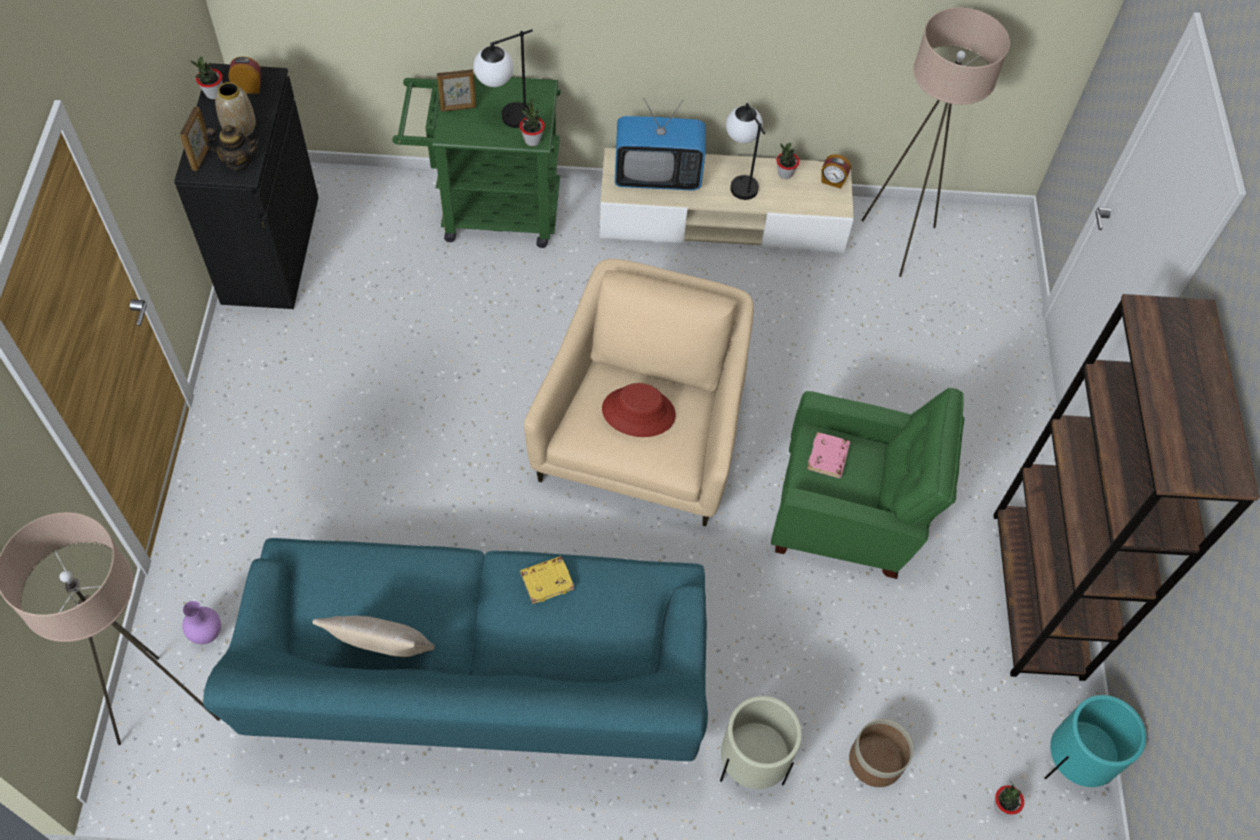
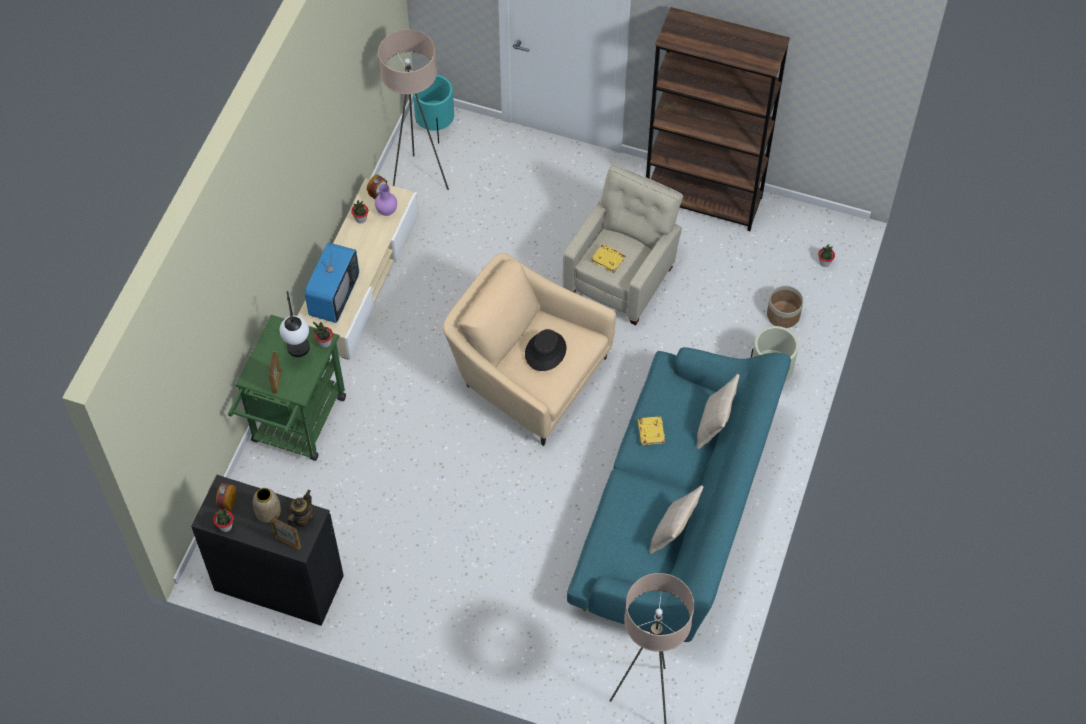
camera: 70 degrees left, 0 degrees up
purple vase [182,601,221,644] -> purple vase moved to [375,184,397,216]
red hat [602,383,676,437] -> black hat [525,329,566,371]
table lamp [726,103,765,200] -> none
green armchair [771,388,965,579] -> beige armchair [563,164,683,325]
pink book [807,432,850,478] -> yellow book [591,244,626,273]
turquoise planter [1044,695,1146,787] -> turquoise planter moved to [413,74,454,144]
none -> beige pillow [696,374,739,449]

